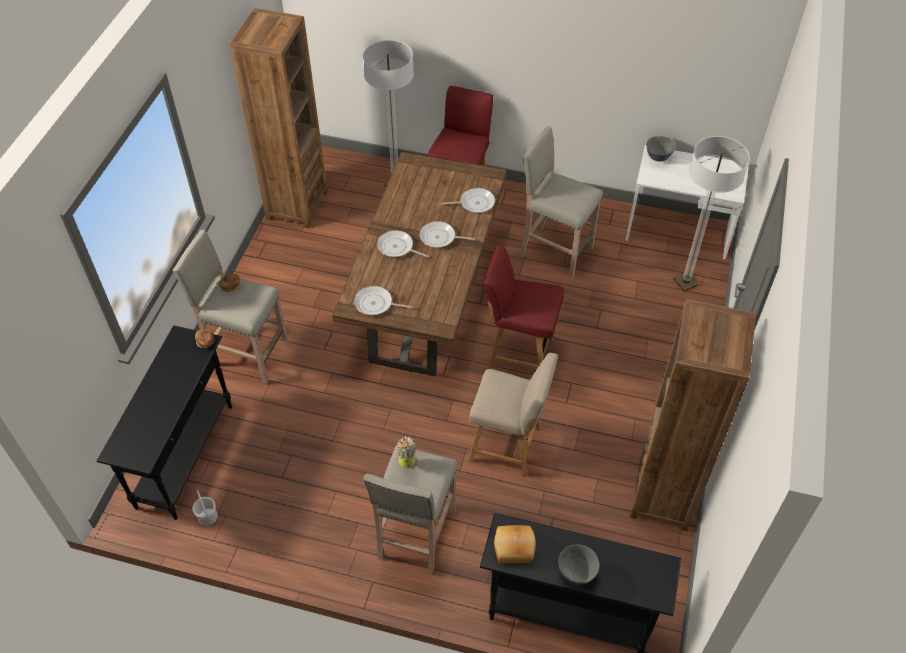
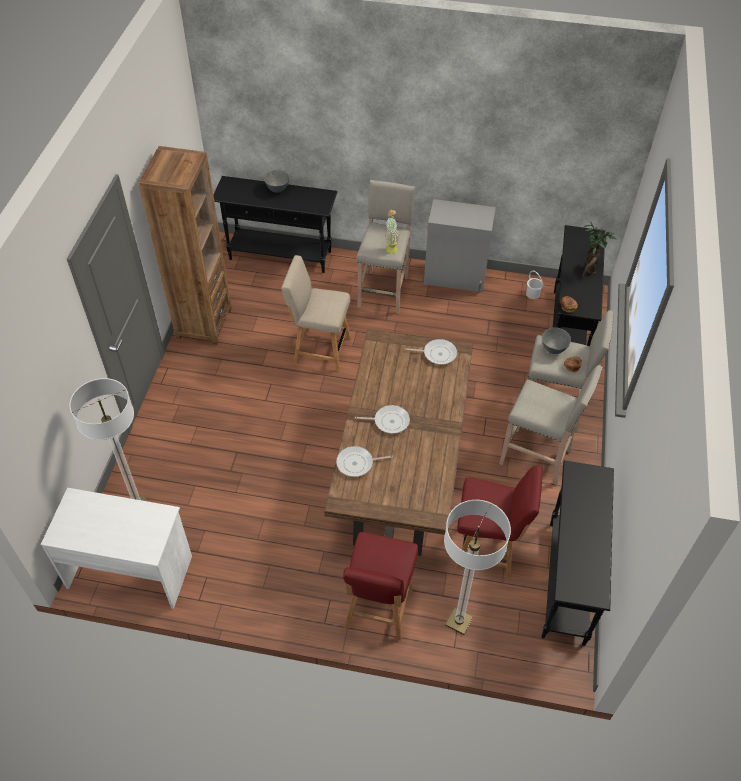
camera: 175 degrees right, 0 degrees up
brown bookcase [230,8,328,228] -> black console table [541,460,614,646]
frying pan [377,230,429,258] -> none
red chair [484,246,564,369] -> red chair moved to [455,465,543,578]
bread [494,525,536,563] -> none
beige stool [519,126,603,279] -> beige stool moved to [499,365,603,485]
grey bowl [646,136,676,162] -> grey bowl moved to [542,327,571,354]
none -> grey cabinet [424,199,495,293]
none -> potted plant [582,221,616,278]

